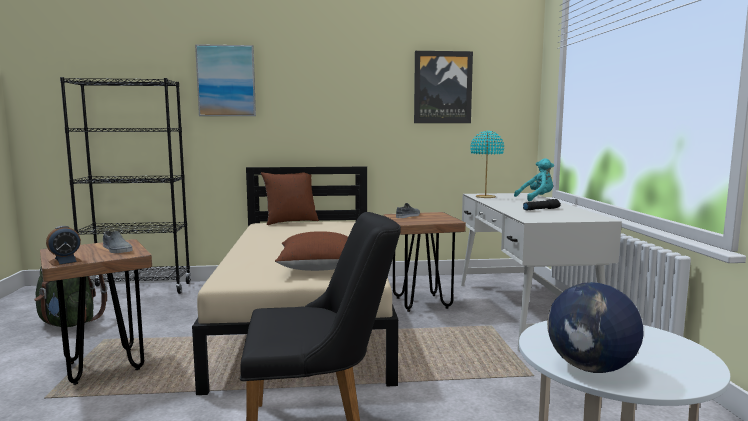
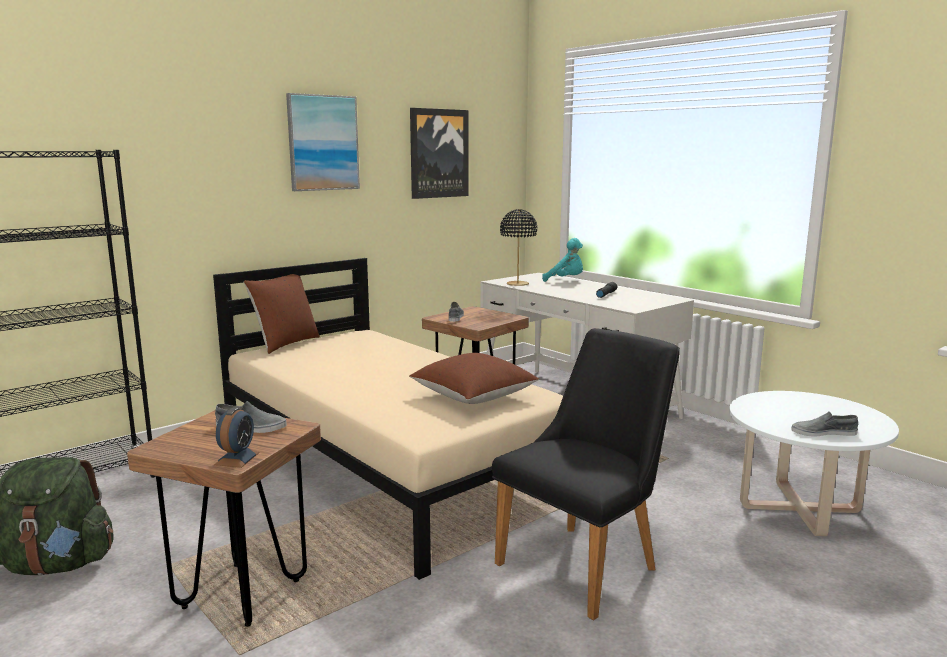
camera: 35 degrees left, 5 degrees up
picture [195,44,256,116] -> picture moved to [286,93,360,191]
turquoise table lamp [470,131,504,198] -> black table lamp [500,209,537,286]
turquoise plush toy [514,158,554,201] -> turquoise plush toy turned 75 degrees clockwise [542,238,583,282]
globe [547,282,643,373] -> grey shoe [791,412,858,437]

